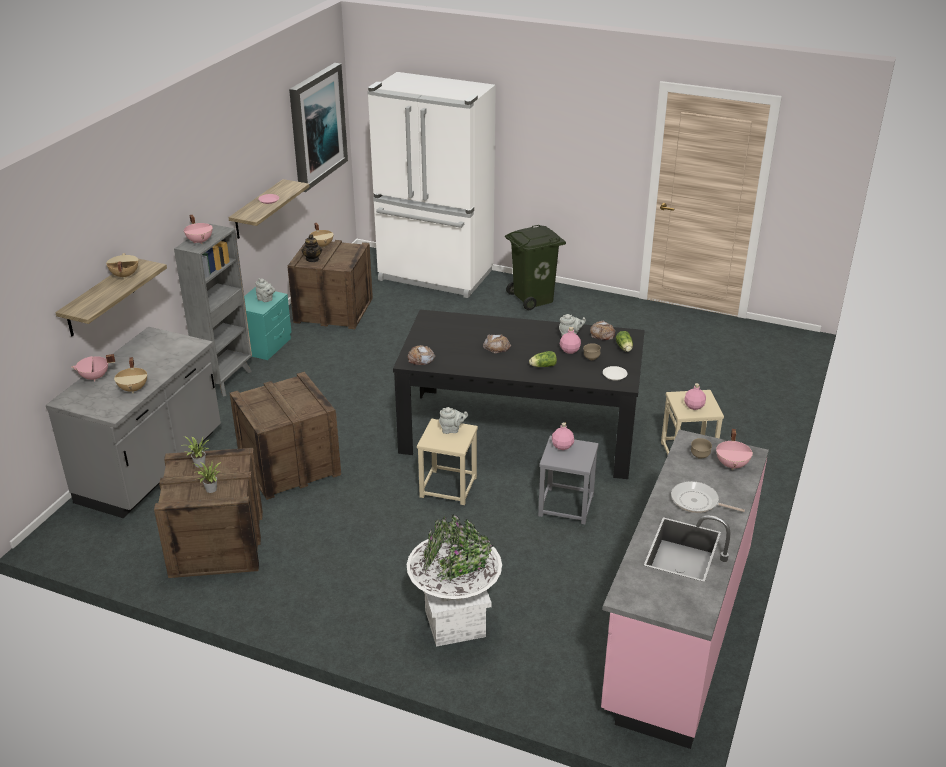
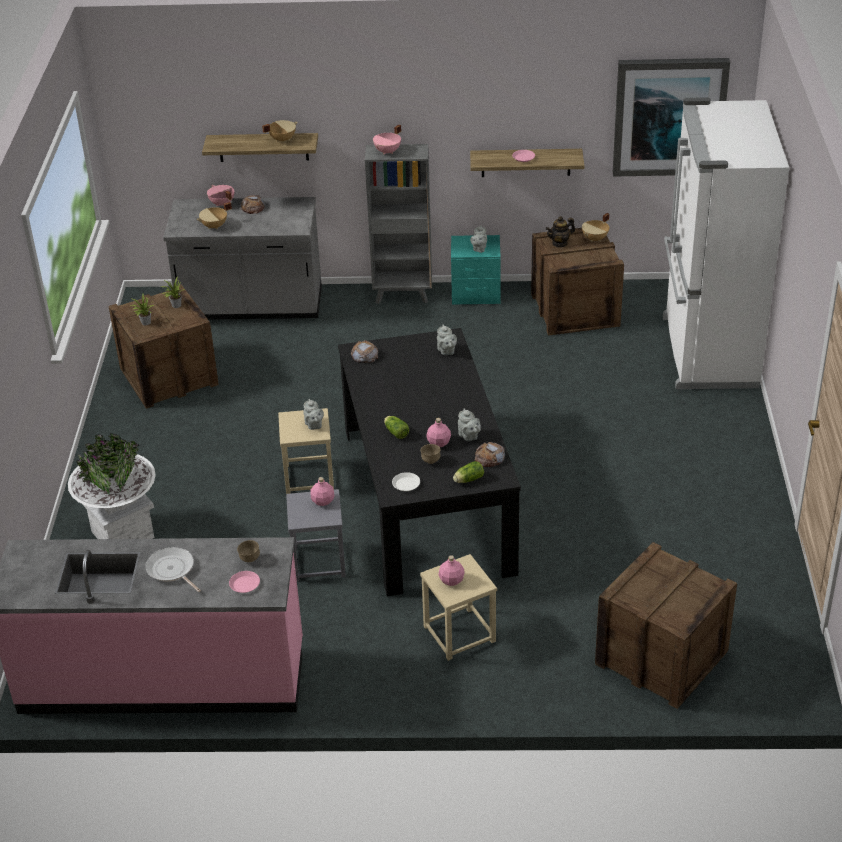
camera: 70 degrees right, 5 degrees up
crate [230,372,341,500] -> crate moved to [595,542,737,709]
bread [483,334,511,353] -> bread moved to [241,195,265,214]
green trash can [505,225,566,310] -> none
frying pan [671,481,745,513] -> frying pan turned 45 degrees counterclockwise [145,547,201,592]
pink cooking pot [716,429,753,470] -> pink plate [229,571,260,593]
none -> grey teapot [437,324,457,355]

